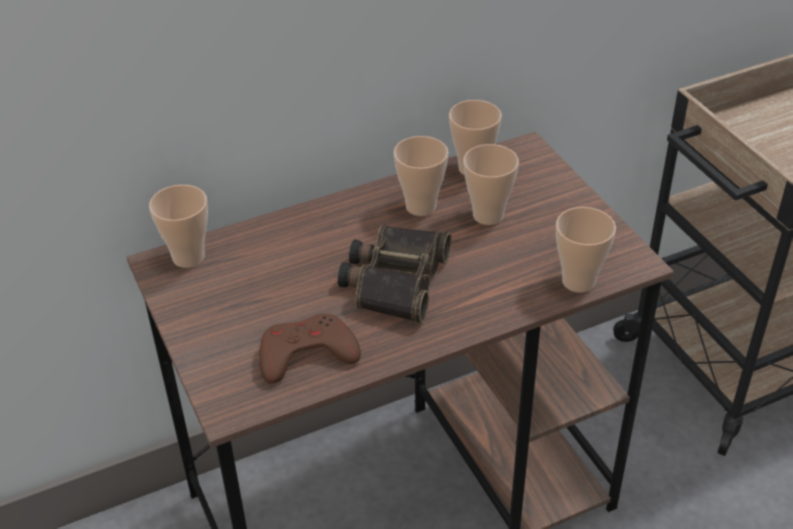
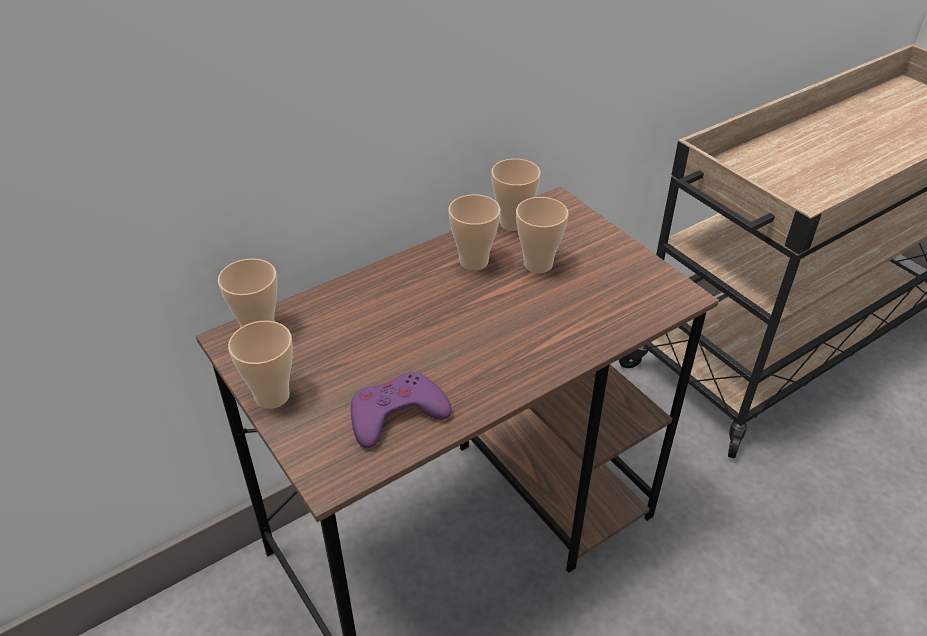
camera: 10 degrees left, 0 degrees up
brown game controller [259,314,361,384] -> purple game controller [351,372,452,448]
binoculars [338,225,452,323] -> none
cup [556,207,616,293] -> cup moved to [228,321,293,409]

